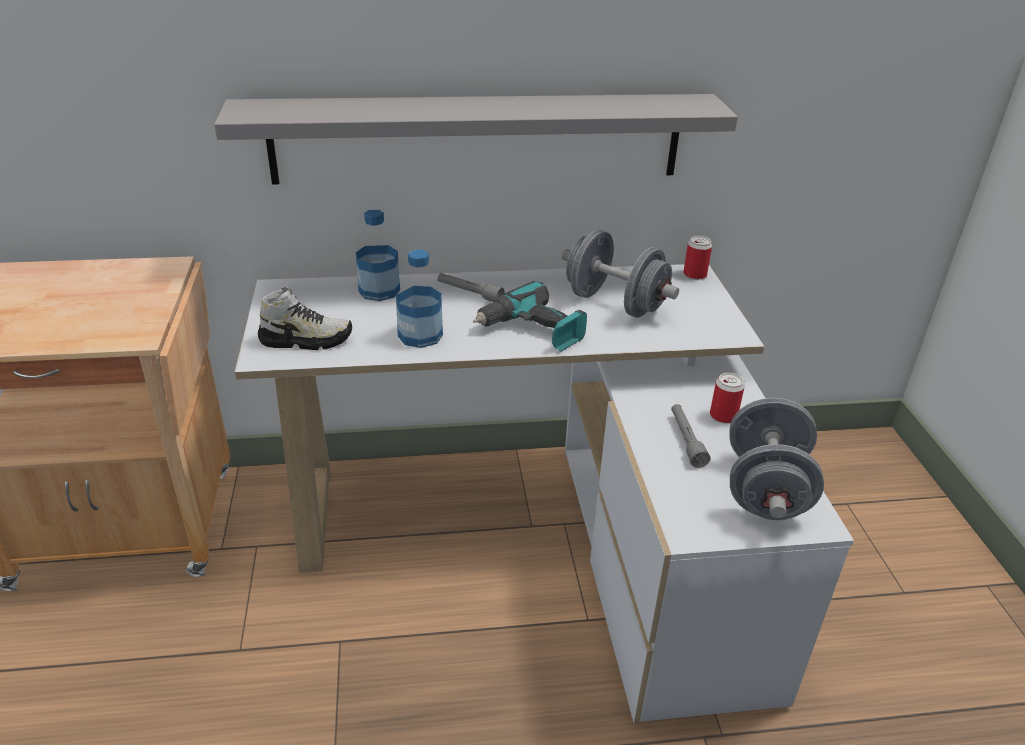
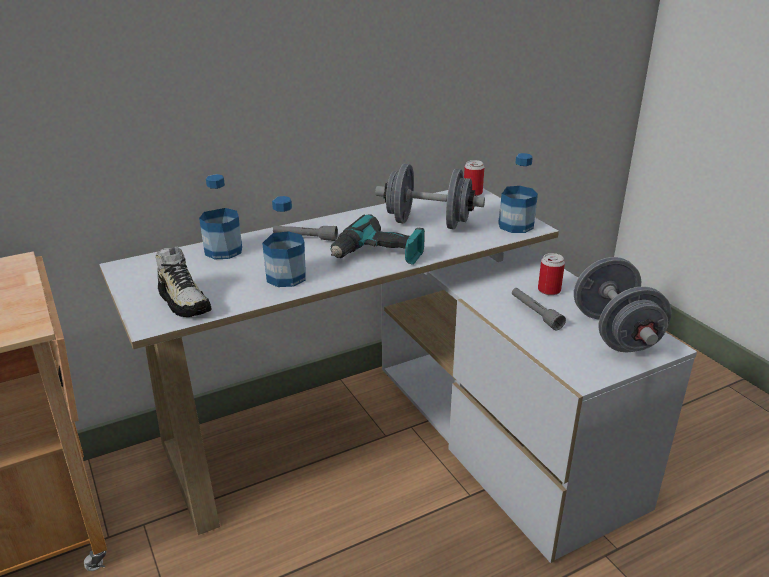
camera: 20 degrees left, 5 degrees down
grey shelf [214,94,738,185] -> none
shoe [258,286,352,350] -> shoe turned 75 degrees clockwise [155,246,212,317]
none -> bottle [498,153,538,233]

